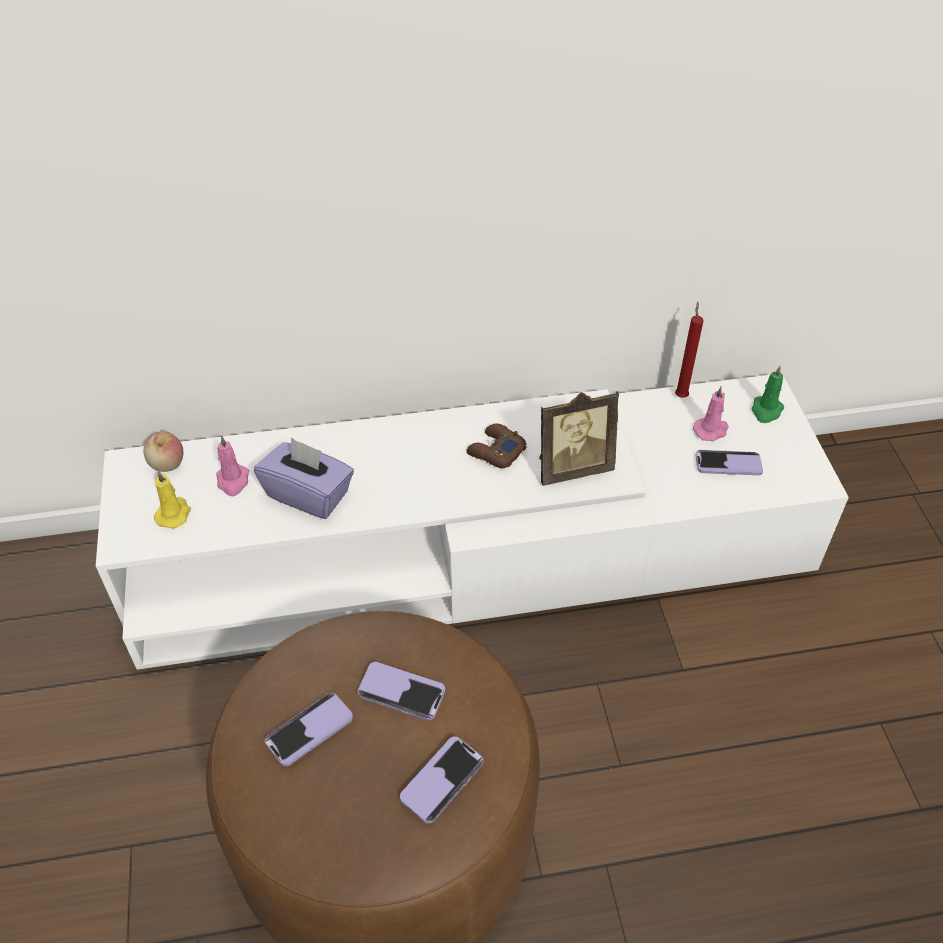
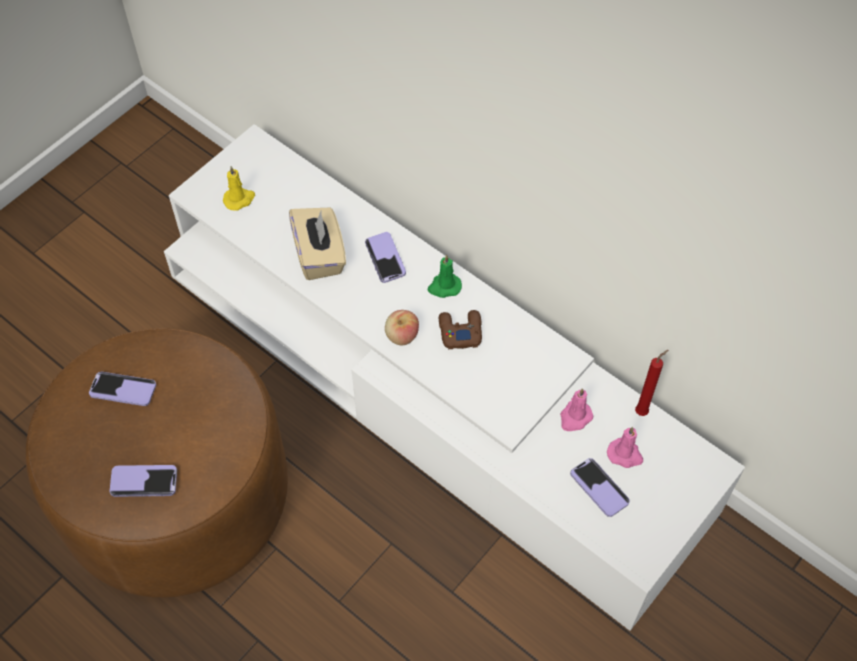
camera: 50 degrees right, 10 degrees up
apple [144,431,183,472] -> apple moved to [385,310,419,345]
pink candle [216,435,249,496] -> pink candle moved to [560,388,593,431]
purple tissue box [254,437,354,519] -> beige tissue box [289,208,346,280]
phone [358,662,445,721] -> phone moved to [365,232,406,283]
picture frame [539,391,619,486] -> none
green candle [752,366,784,423] -> green candle moved to [428,254,462,298]

